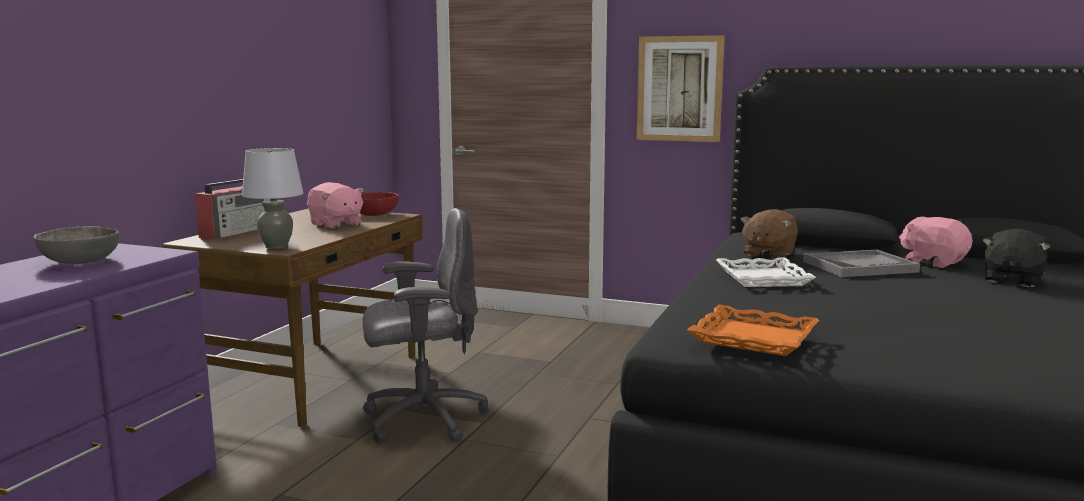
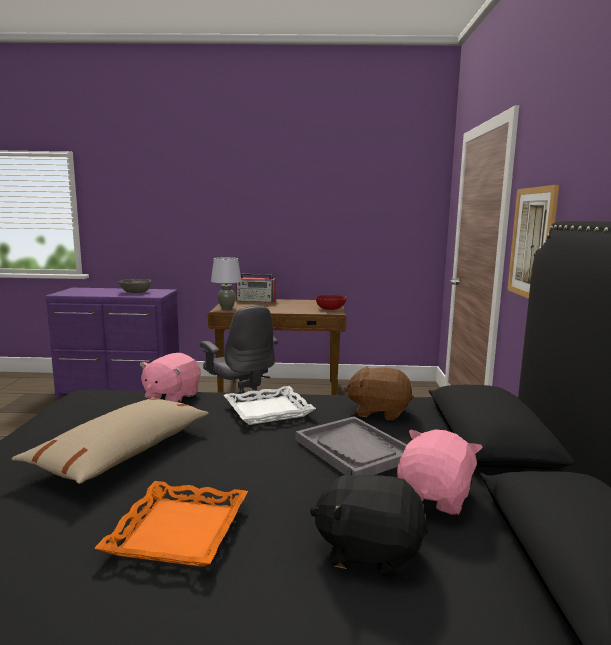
camera: 70 degrees right, 0 degrees up
pink plush toy [307,182,364,229] -> pink plush toy moved to [140,353,201,403]
orange tray [687,305,819,356] -> orange tray moved to [94,481,248,567]
none -> beige pillow [12,397,209,484]

